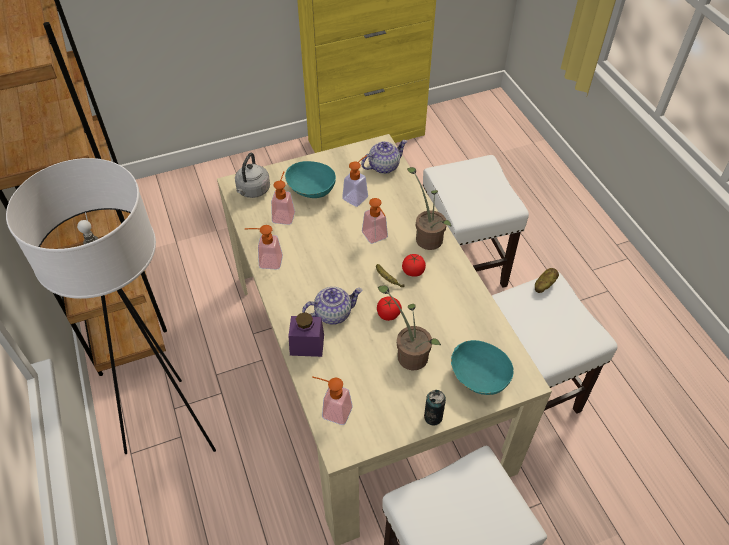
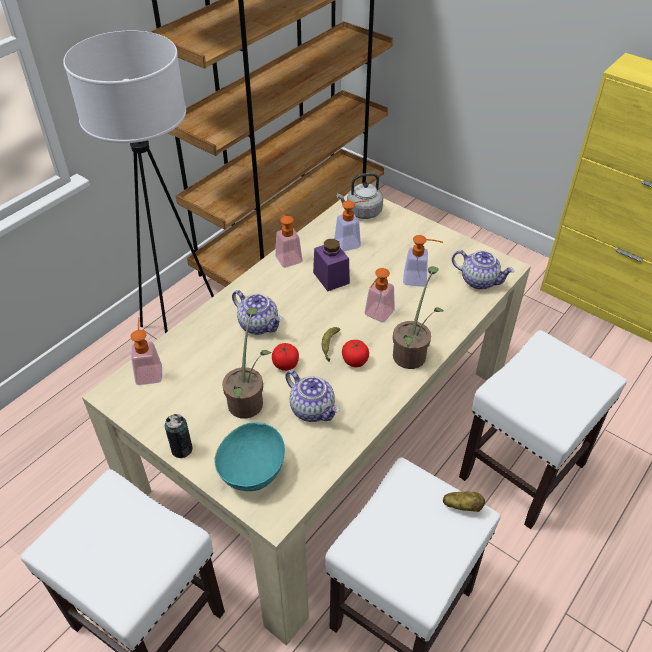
camera: 60 degrees right, 5 degrees down
turquoise bowl [285,161,336,198] -> none
purple jar [288,312,324,357] -> purple jar moved to [313,239,350,291]
none -> teapot [285,370,340,422]

